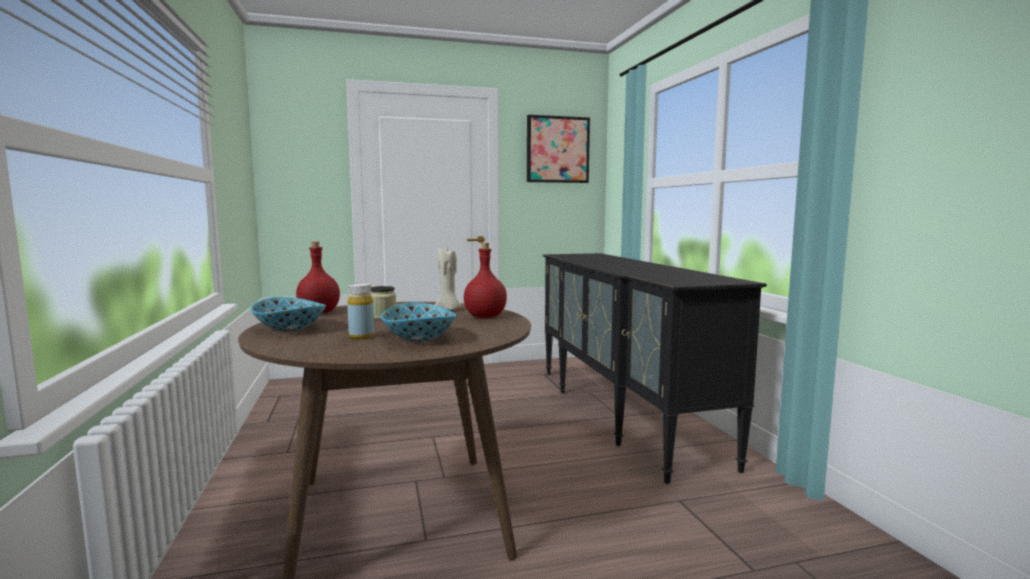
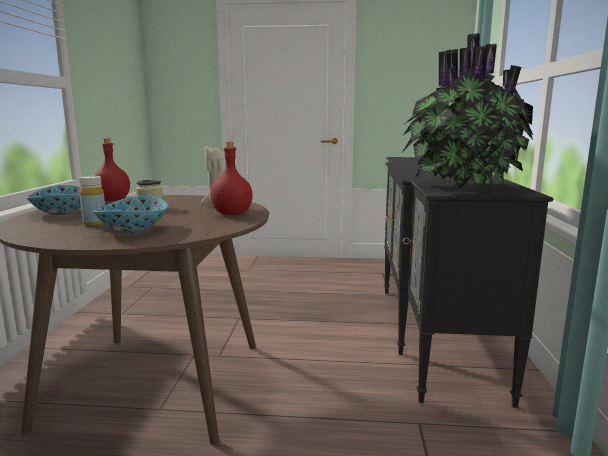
camera: 20 degrees right, 5 degrees up
picture [527,115,590,183] -> none
none -> potted plant [402,33,533,190]

